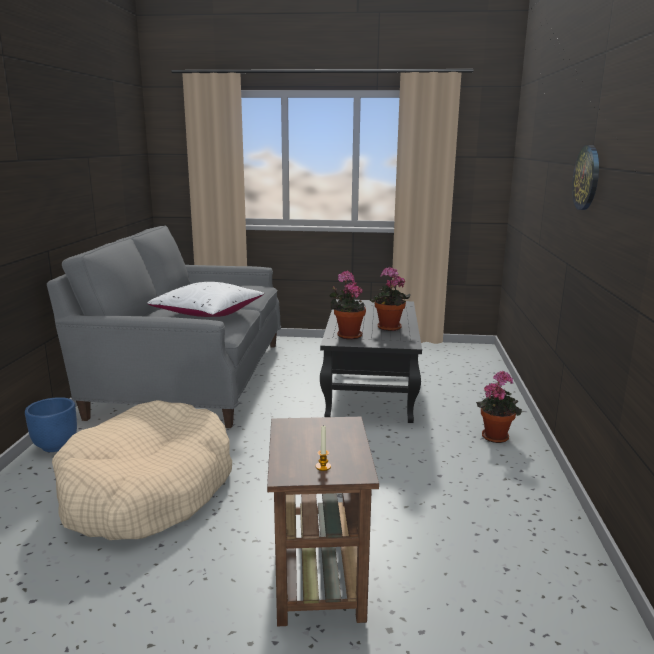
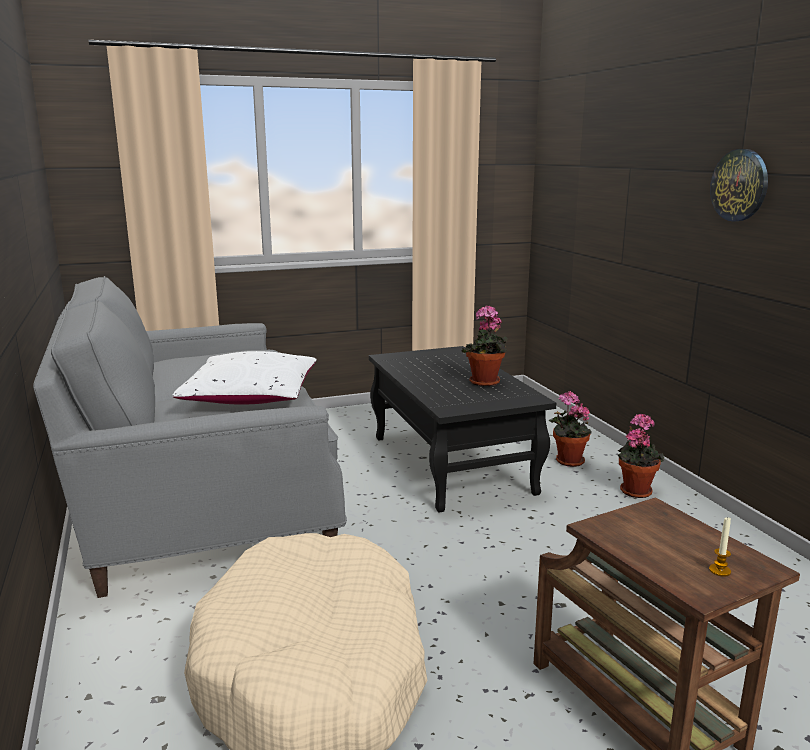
camera: 25 degrees left, 0 degrees up
blue planter [25,397,77,452] -> none
potted plant [329,271,366,340] -> potted plant moved to [549,391,591,467]

